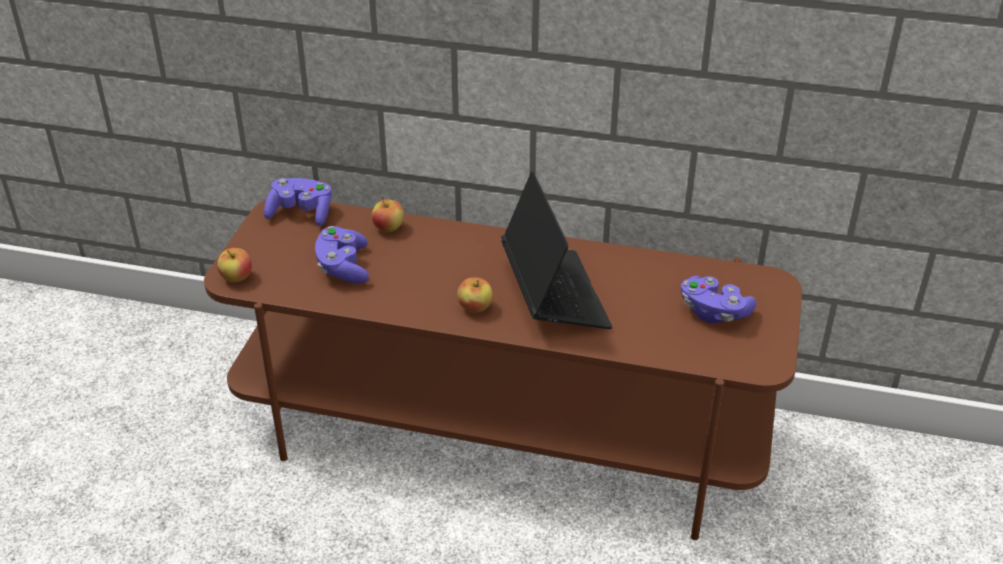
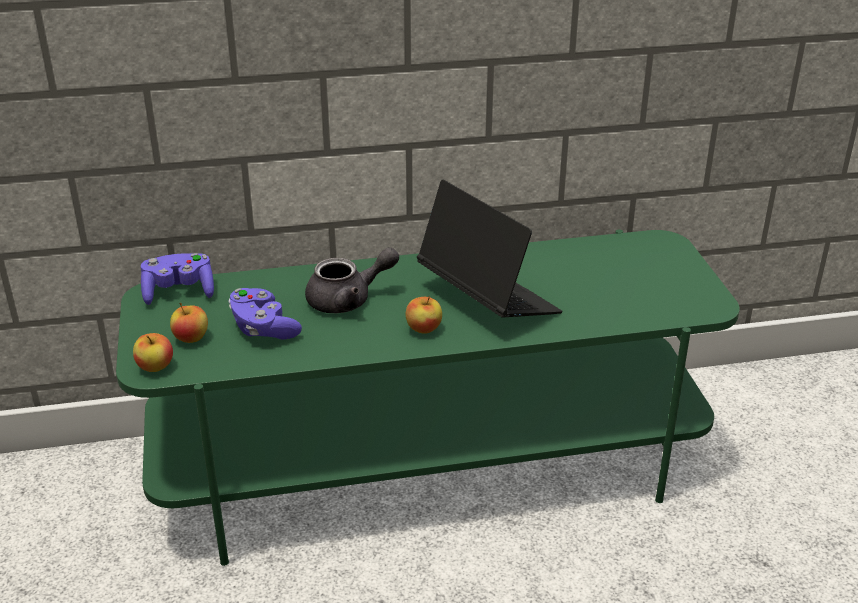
camera: 25 degrees left, 5 degrees down
brown tv stand [204,200,802,540] -> green tv stand [116,229,740,566]
apple [372,196,404,232] -> apple moved to [170,303,208,343]
purple game controller [681,276,757,323] -> none
none -> grey teapot [305,247,399,313]

